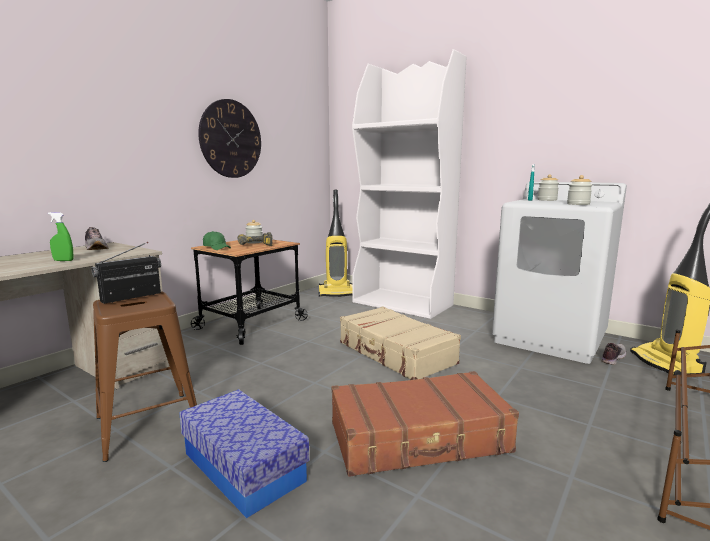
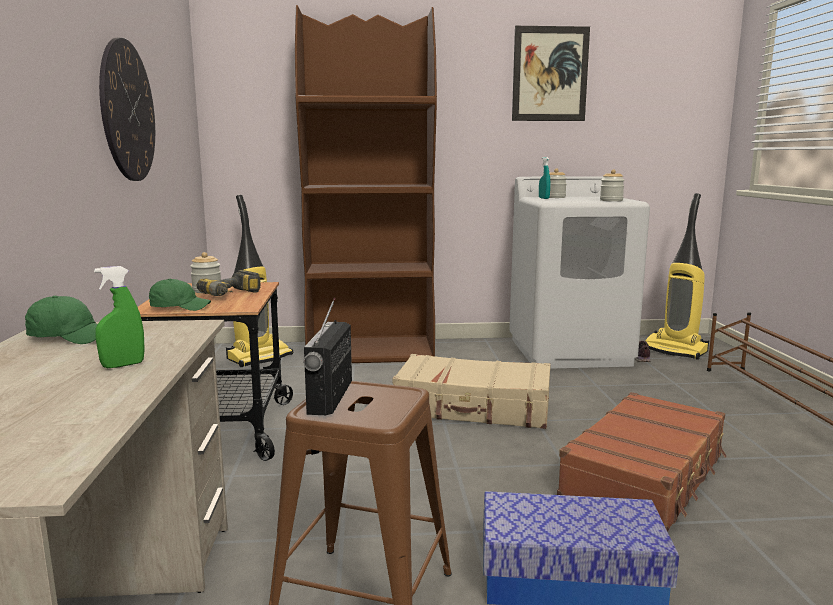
camera: 40 degrees left, 0 degrees up
shoe [85,227,108,250] -> green cap [25,296,97,344]
white bookcase [352,49,467,319] -> brown bookcase [295,5,437,363]
none -> picture [512,26,590,121]

